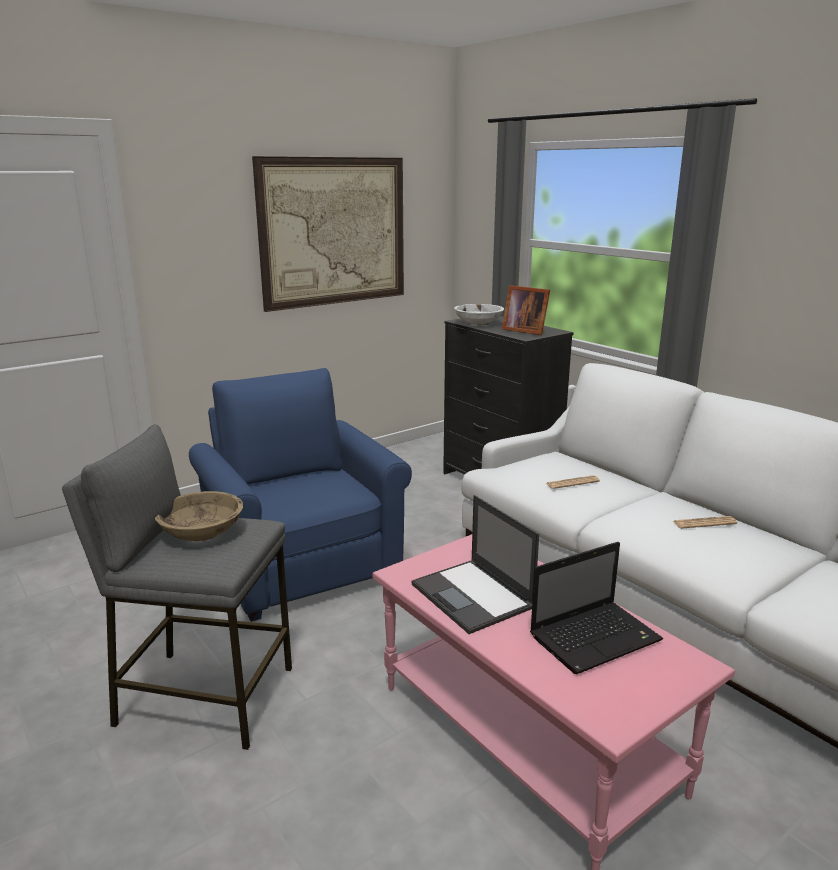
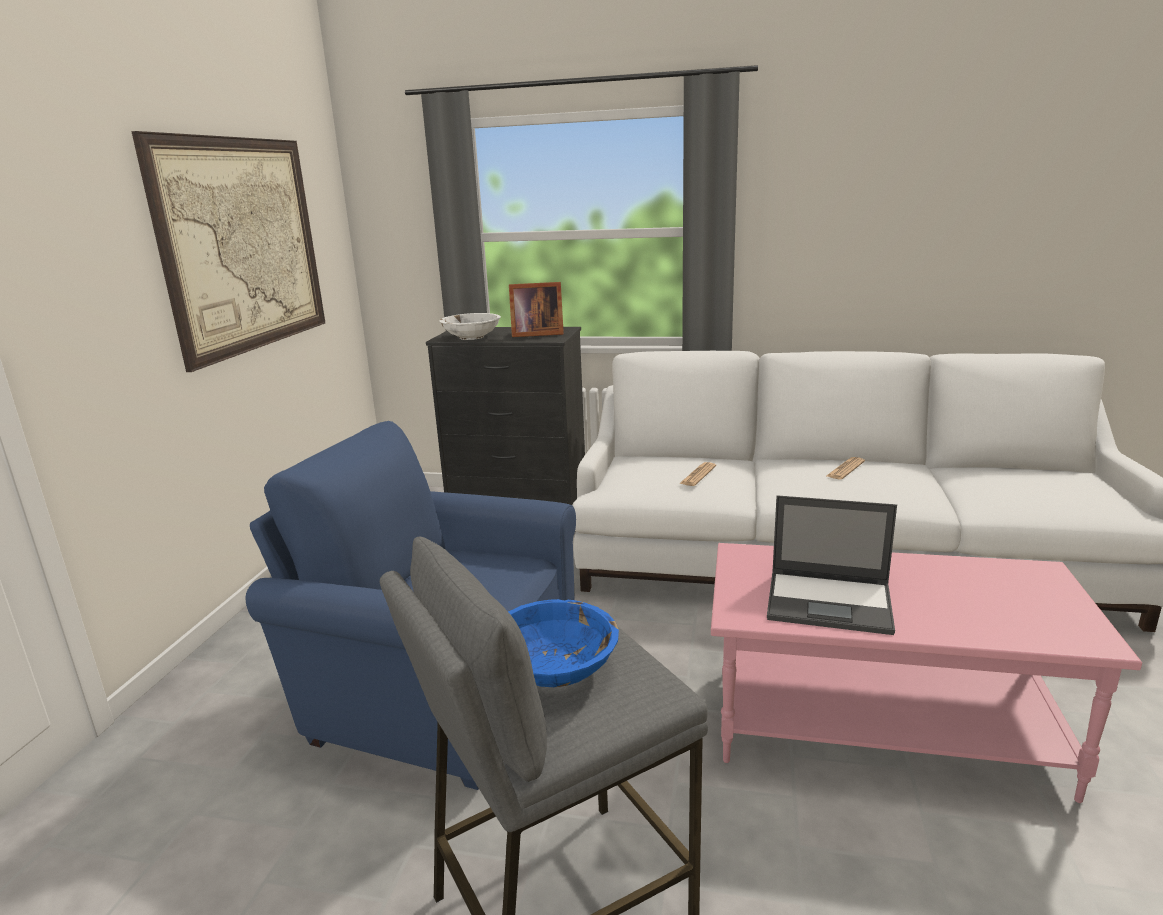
camera: 40 degrees left, 0 degrees up
beige bowl [155,491,243,541] -> blue bowl [508,599,619,687]
laptop [530,542,663,674] -> none

